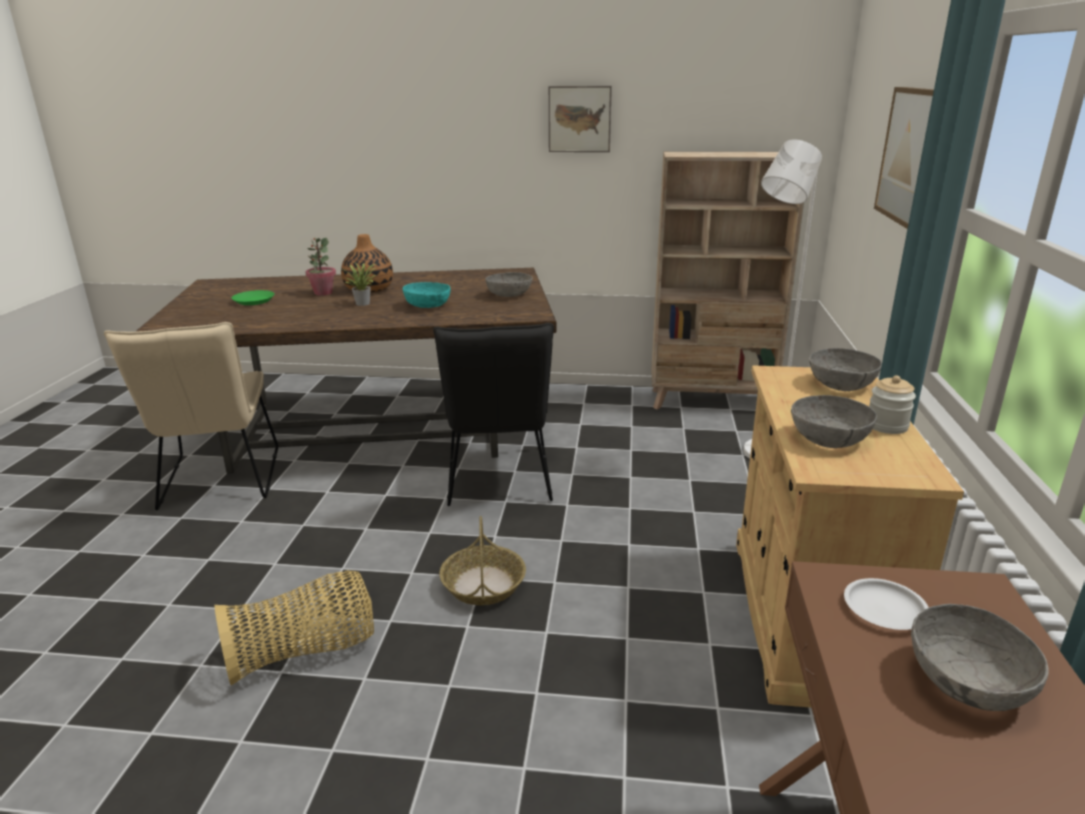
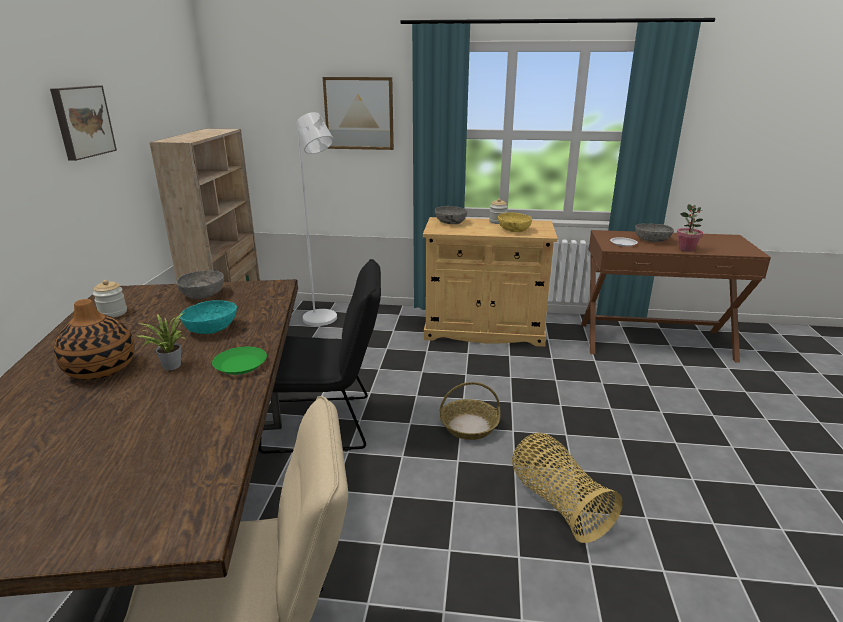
camera: 90 degrees left, 0 degrees up
green plate [231,290,274,305] -> green plate moved to [212,347,267,375]
potted plant [305,238,336,296] -> potted plant moved to [677,204,703,252]
grey bowl [791,395,877,448] -> yellow bowl [498,212,532,232]
none -> jar [93,280,127,317]

